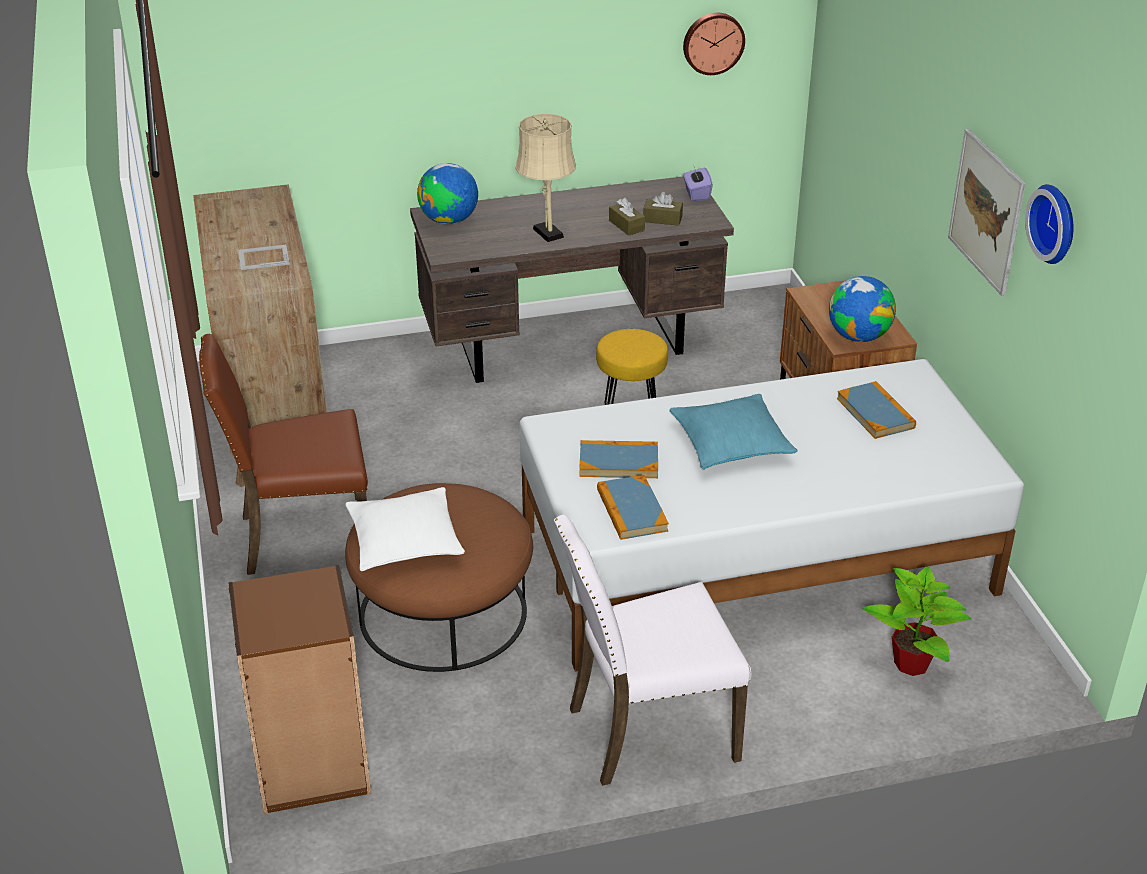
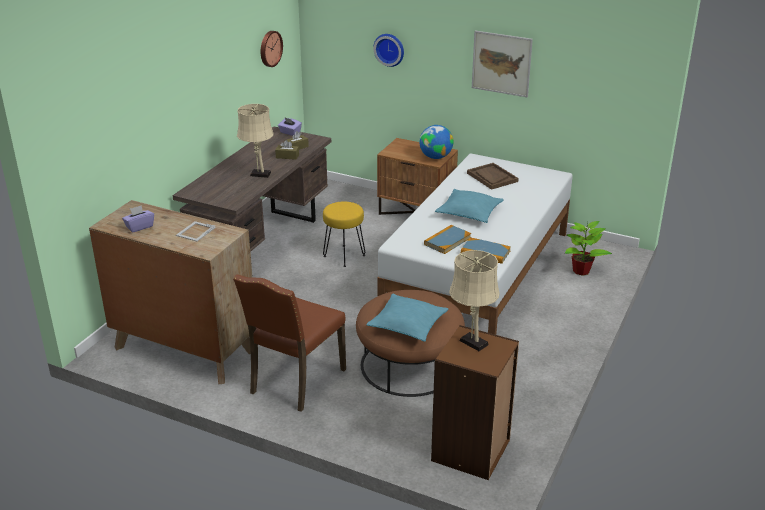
camera: 50 degrees left, 5 degrees down
white pillow [345,487,465,571] -> turquoise pillow [366,294,449,342]
globe [417,163,478,225] -> none
white chair [554,515,751,786] -> none
book [837,381,916,439] -> brown tray [467,163,519,190]
wall clock [1025,184,1073,264] -> wall clock moved to [373,34,404,67]
none -> purple tissue box [122,205,154,233]
none -> beige table lamp [449,250,500,351]

